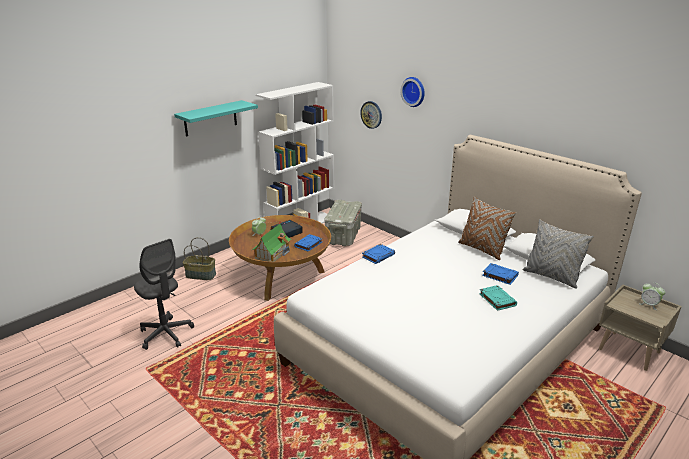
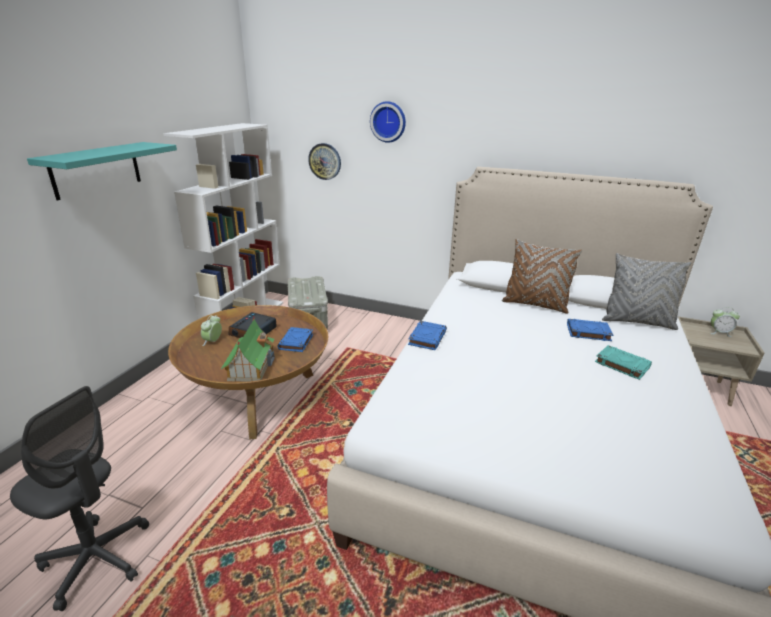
camera: 25 degrees left, 0 degrees up
basket [183,237,216,280] -> none

